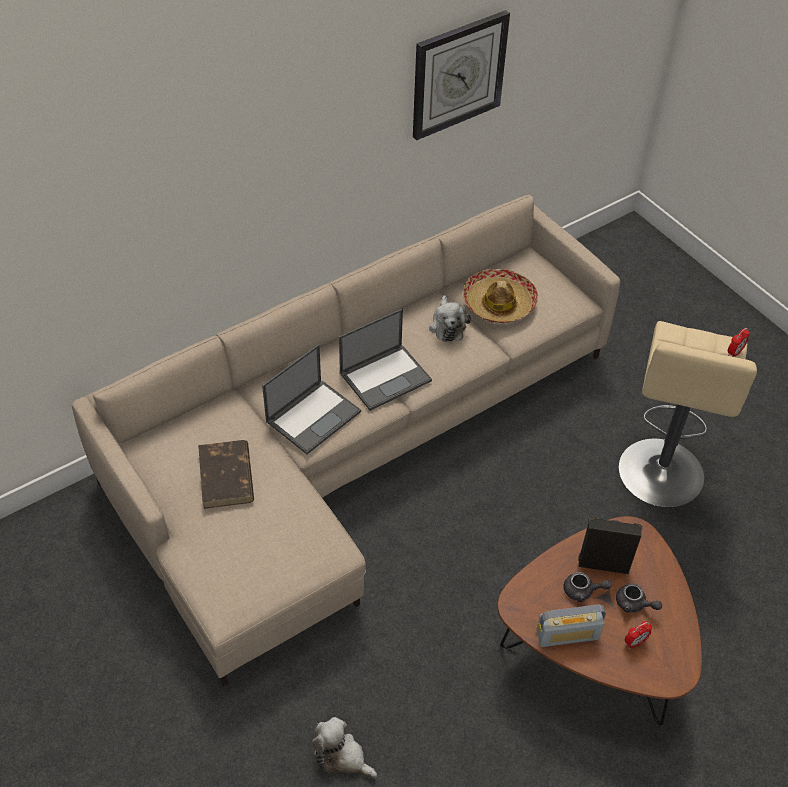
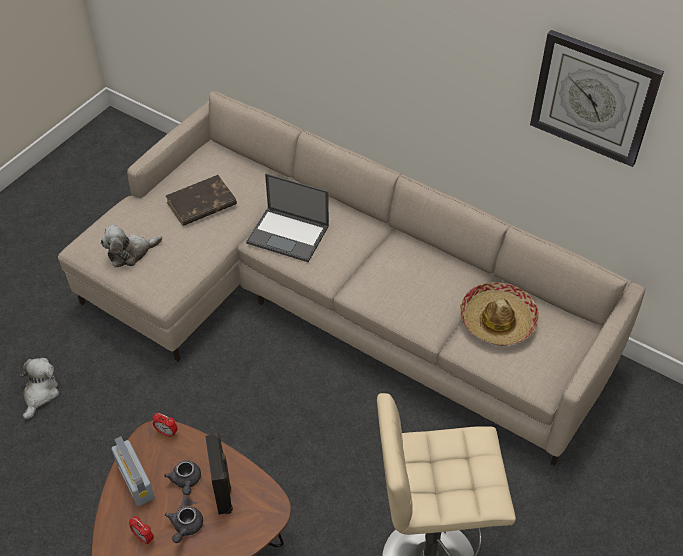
camera: 70 degrees right, 0 degrees up
laptop [339,309,432,411] -> none
plush toy [429,295,471,342] -> plush toy moved to [101,224,162,267]
alarm clock [728,328,750,357] -> alarm clock moved to [153,413,178,438]

